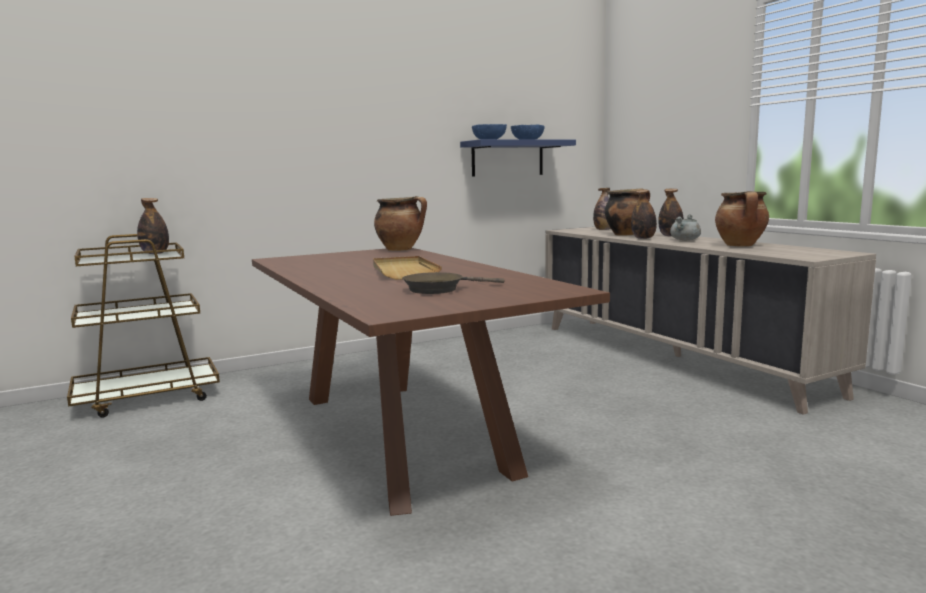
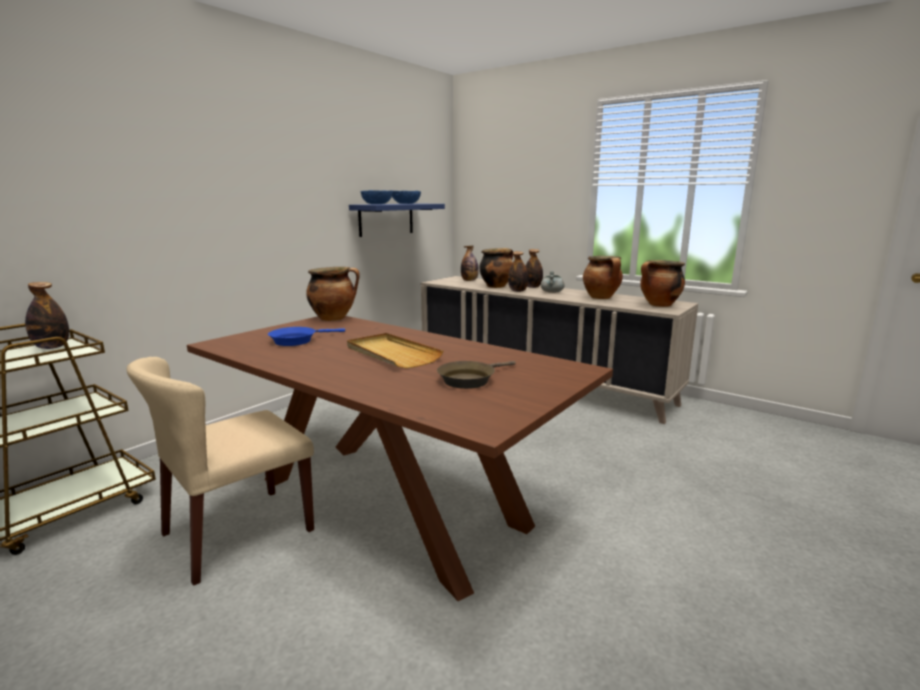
camera: 25 degrees left, 5 degrees up
none -> beige chair [127,357,314,586]
none -> blue frying pan [268,327,345,346]
none -> cooking pot [640,260,685,307]

